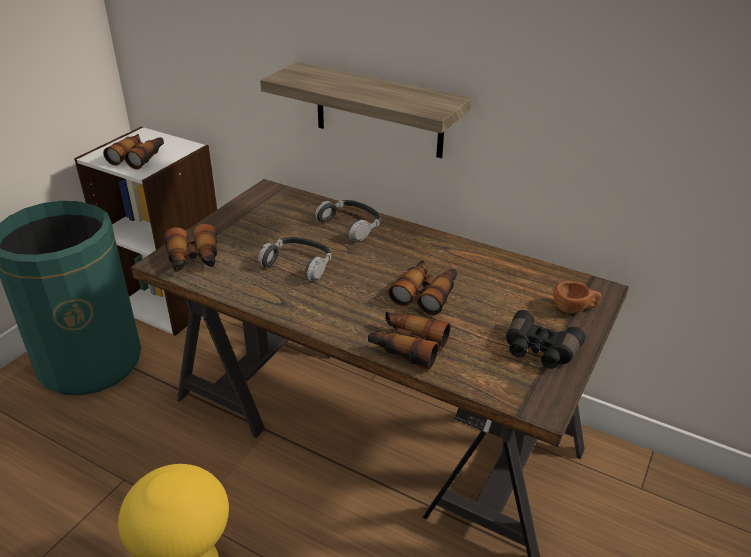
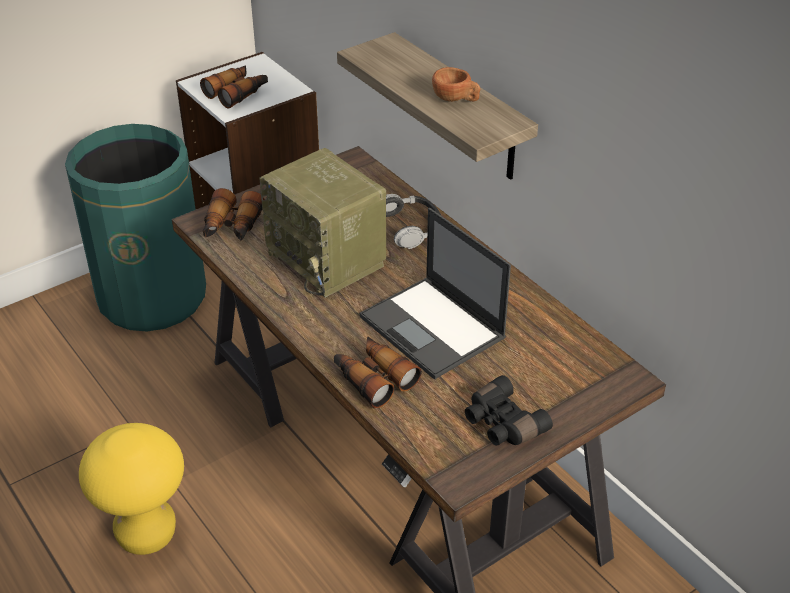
camera: 25 degrees right, 5 degrees up
headphones [258,237,332,281] -> radio [259,148,386,298]
binoculars [388,260,457,316] -> laptop [360,208,511,380]
brown cup [554,281,601,313] -> brown cup moved to [432,67,480,102]

